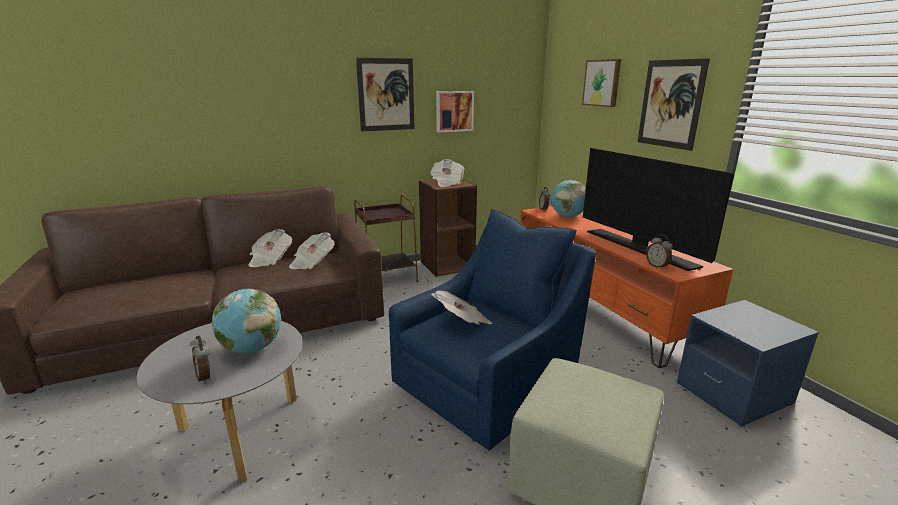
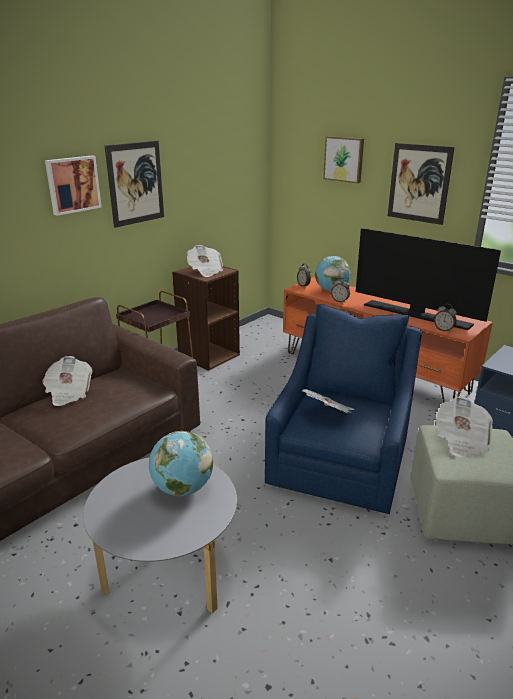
camera: 25 degrees left, 5 degrees up
alarm clock [190,336,210,384] -> alarm clock moved to [331,278,350,303]
newspaper [289,232,335,269] -> newspaper moved to [435,396,493,457]
picture [436,91,474,133] -> picture moved to [45,155,102,216]

